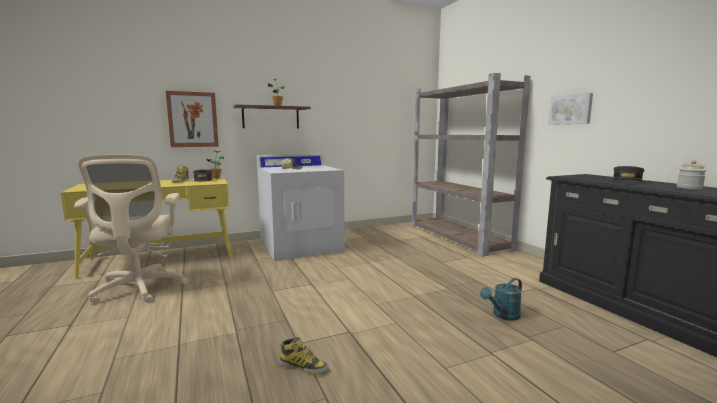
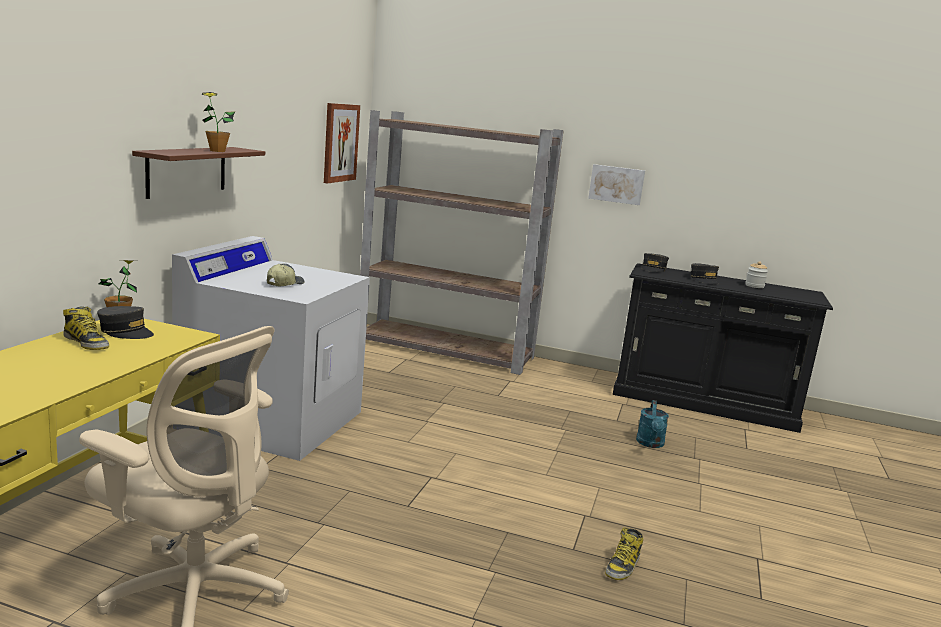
camera: 50 degrees left, 5 degrees up
picture [166,91,219,147] -> picture moved to [324,103,360,184]
boot [279,337,329,374] -> boot turned 150 degrees clockwise [605,527,644,580]
none -> grey cap [641,253,669,272]

